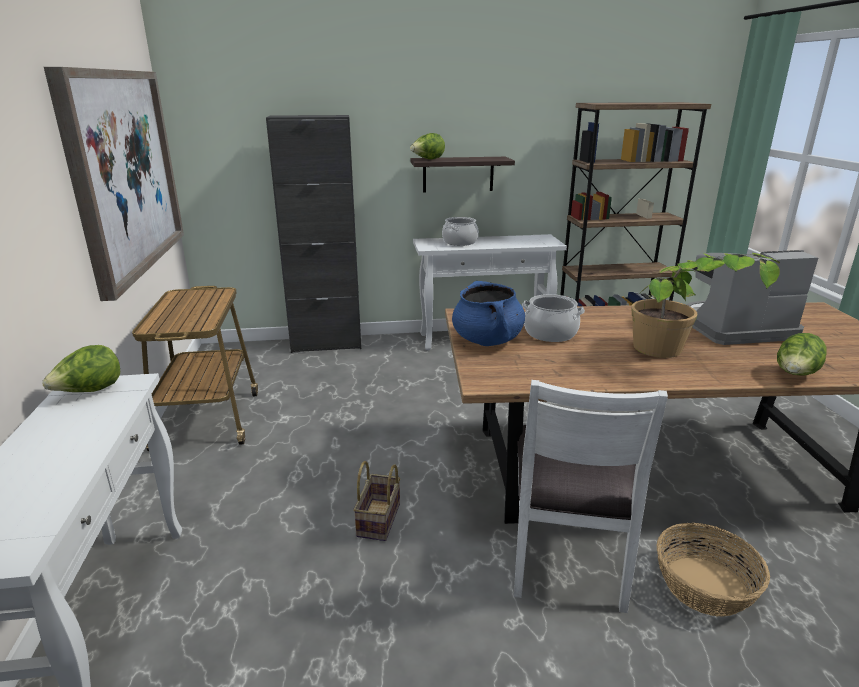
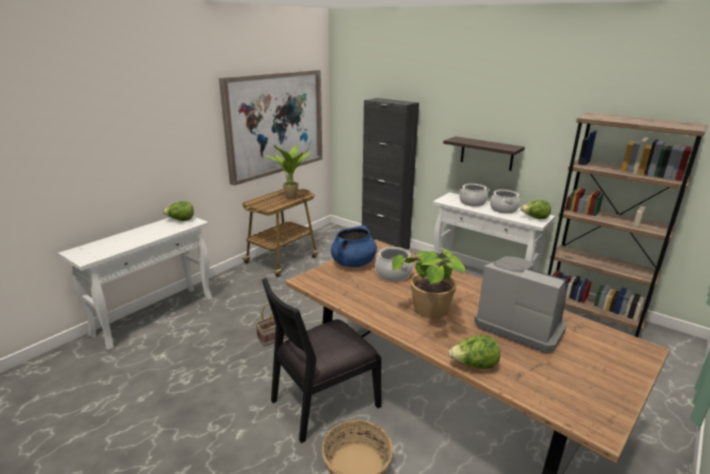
camera: 45 degrees right, 0 degrees up
lettuce [410,133,445,160] -> lettuce moved to [520,200,551,219]
white chair [514,380,668,613] -> black chair [262,278,382,443]
none -> potted plant [265,144,311,199]
none -> cooking pot [490,190,520,214]

